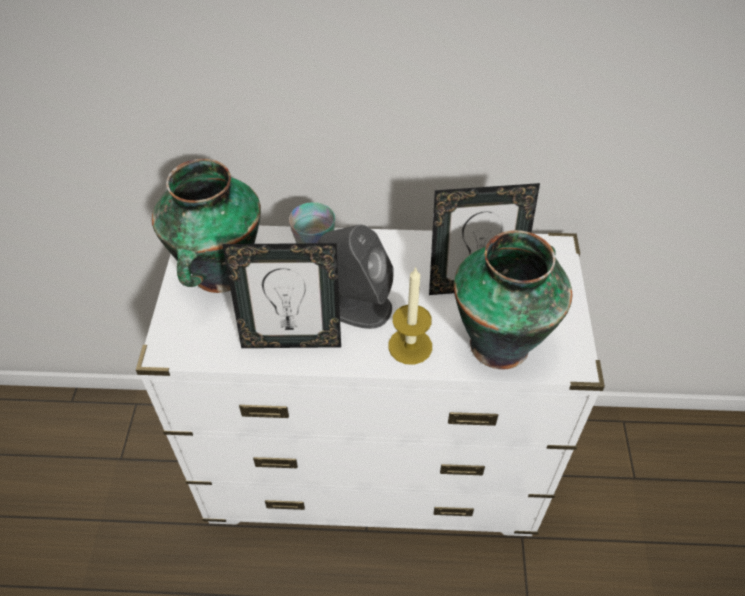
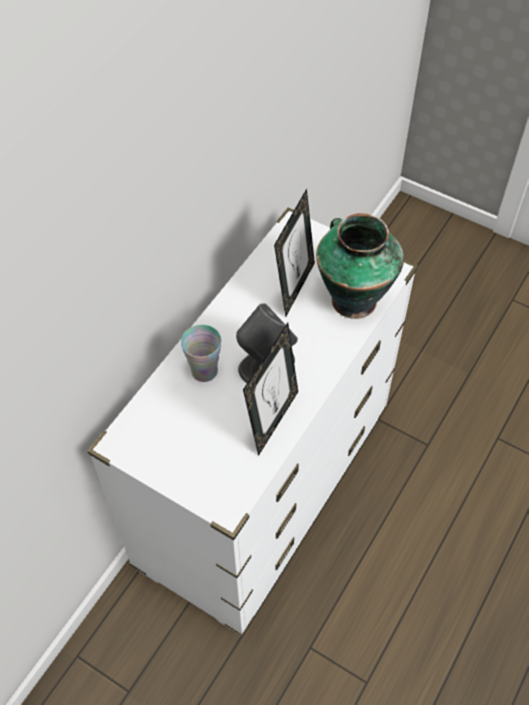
camera: 60 degrees left, 5 degrees up
vase [152,159,261,293] -> none
candle [388,267,432,365] -> none

